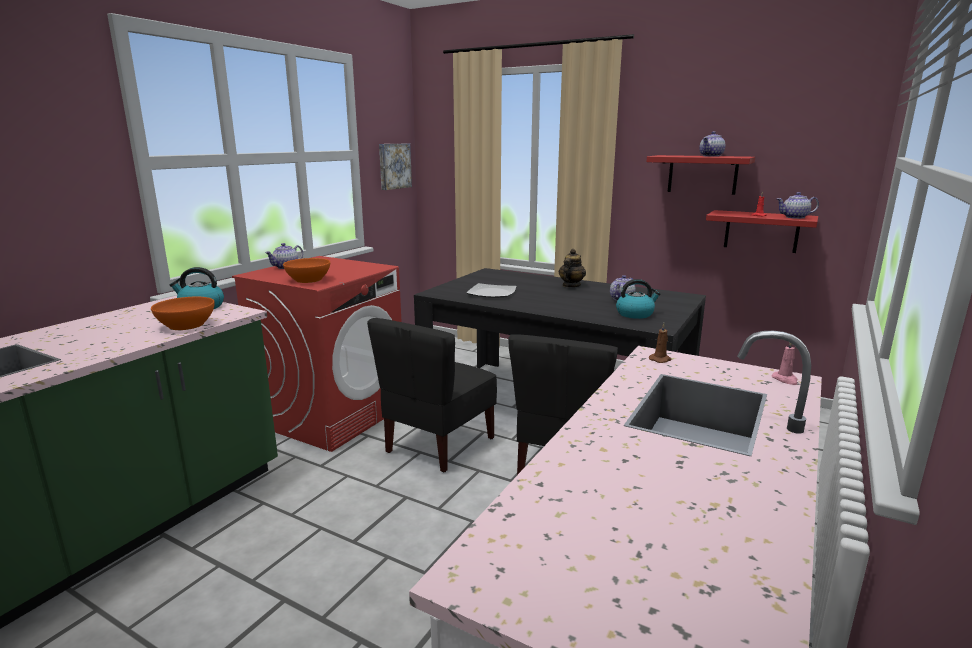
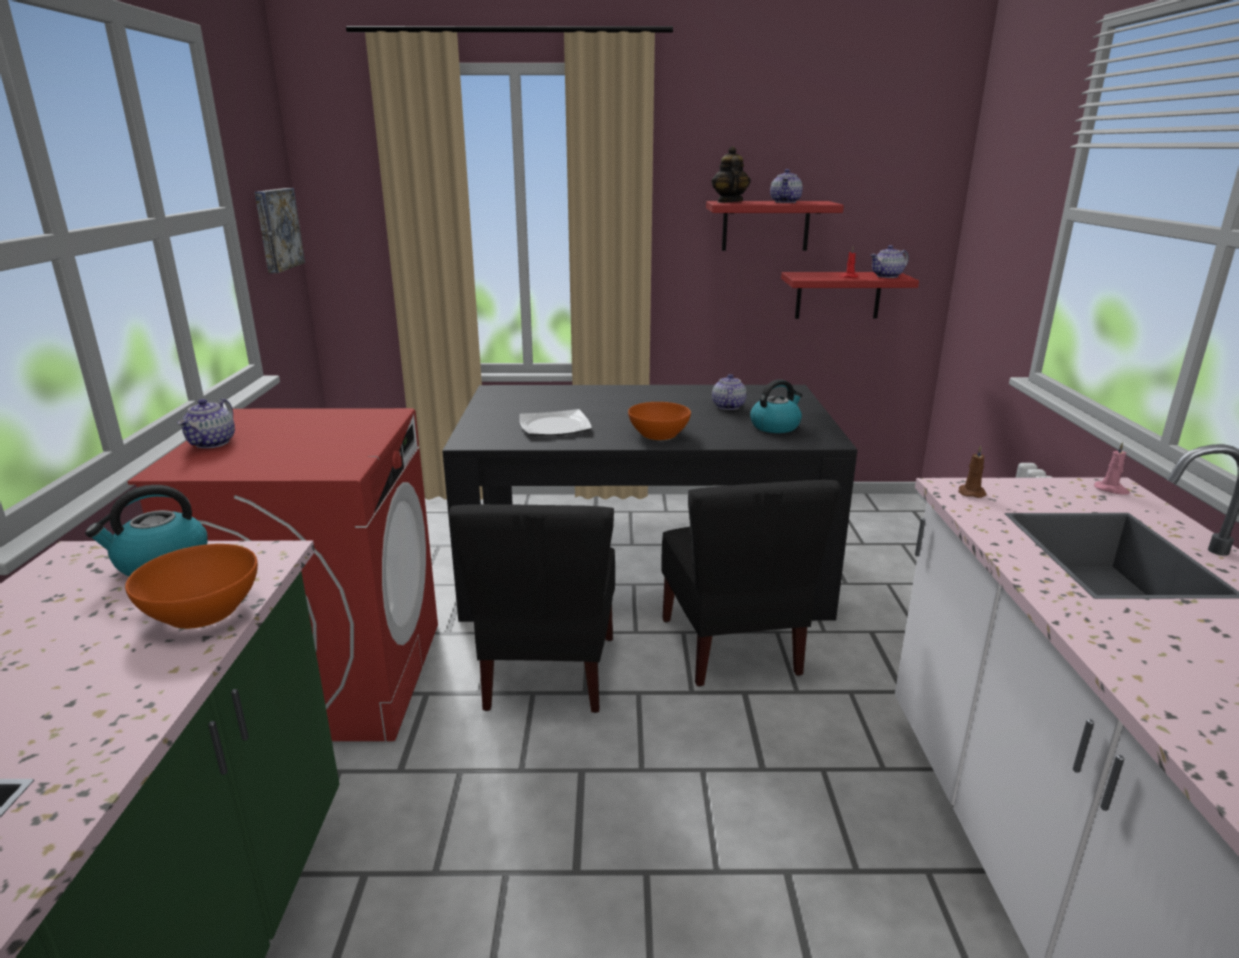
camera: 30 degrees left, 5 degrees up
orange bowl [283,258,330,283] -> orange bowl moved to [628,402,691,440]
teapot [559,249,586,287] -> teapot moved to [711,146,751,203]

